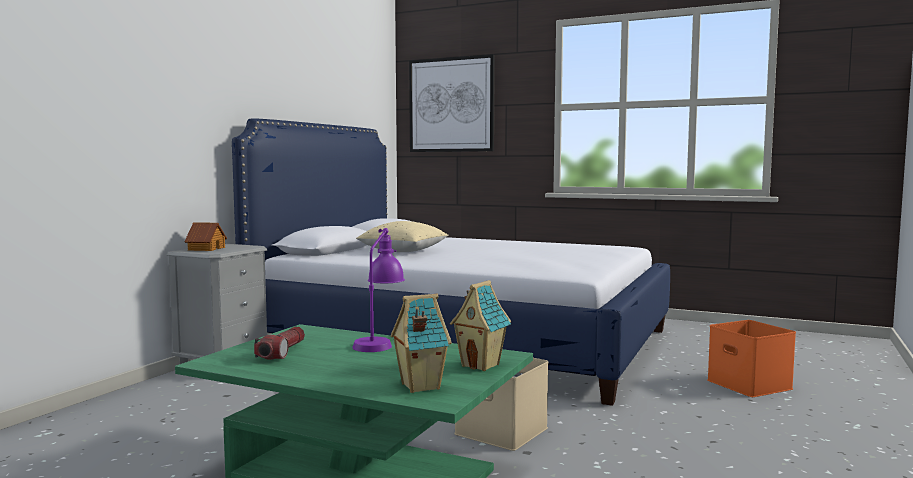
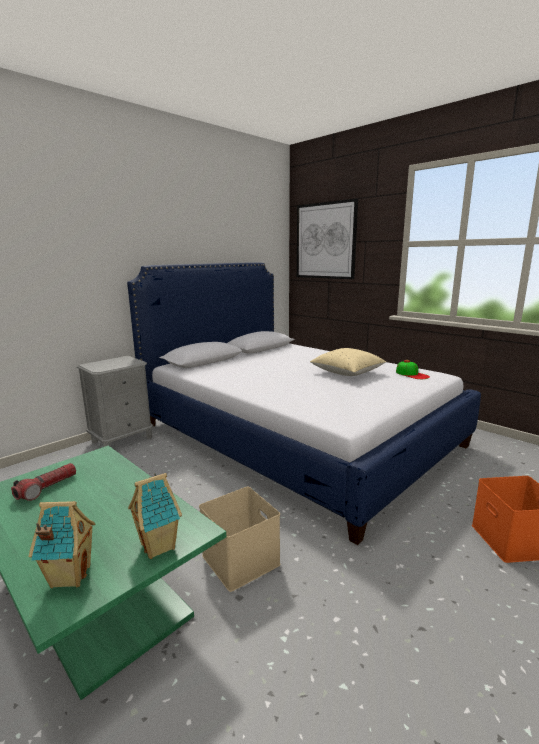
camera: 20 degrees right, 10 degrees up
toy house [184,222,227,251] -> none
purple table lamp [353,228,405,352] -> none
beige pillow [356,221,449,252] -> beige pillow moved to [310,348,386,376]
none -> cap [396,360,430,379]

